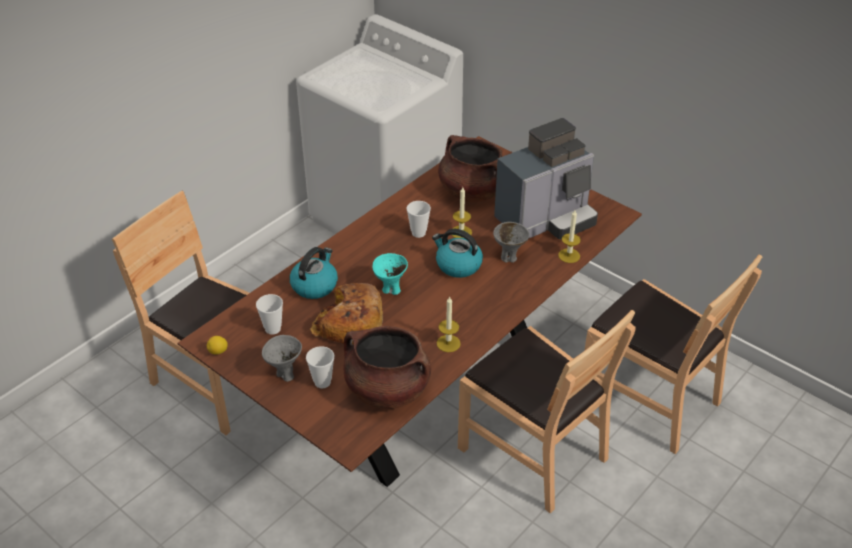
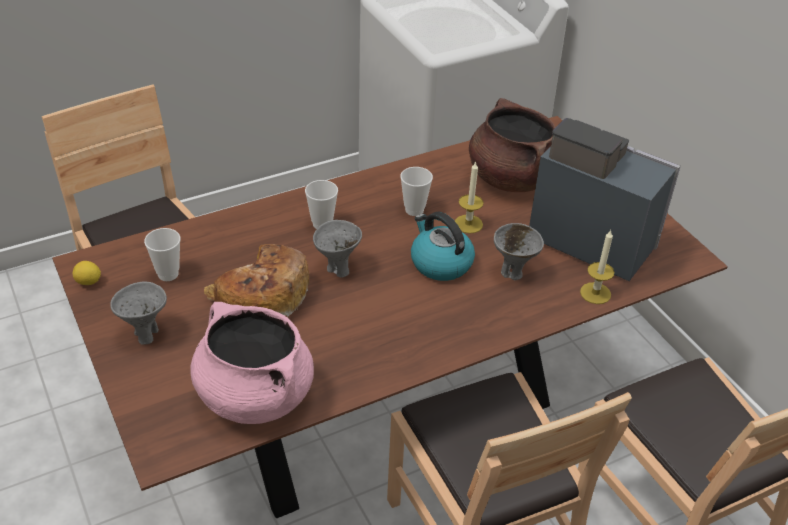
camera: 20 degrees right, 0 degrees up
kettle [290,247,338,299] -> none
cup [306,346,334,388] -> cup moved to [305,180,338,229]
brown cooking pot [343,326,431,409] -> pink cooking pot [191,302,314,424]
turquoise bowl [372,253,408,295] -> grey bowl [313,220,362,278]
candle [437,296,461,352] -> none
coffee machine [494,118,598,239] -> coffee machine turned 135 degrees counterclockwise [529,118,681,281]

